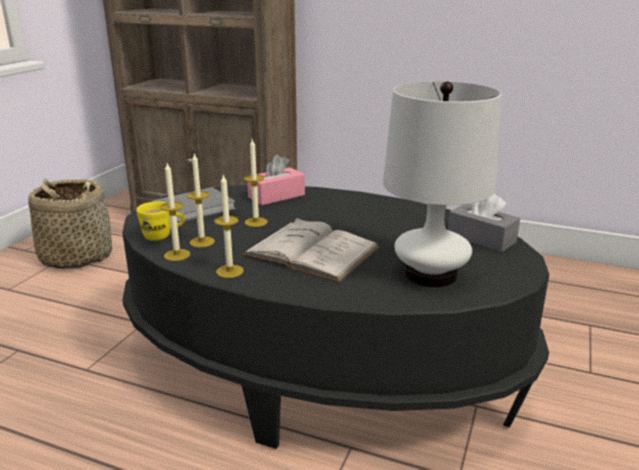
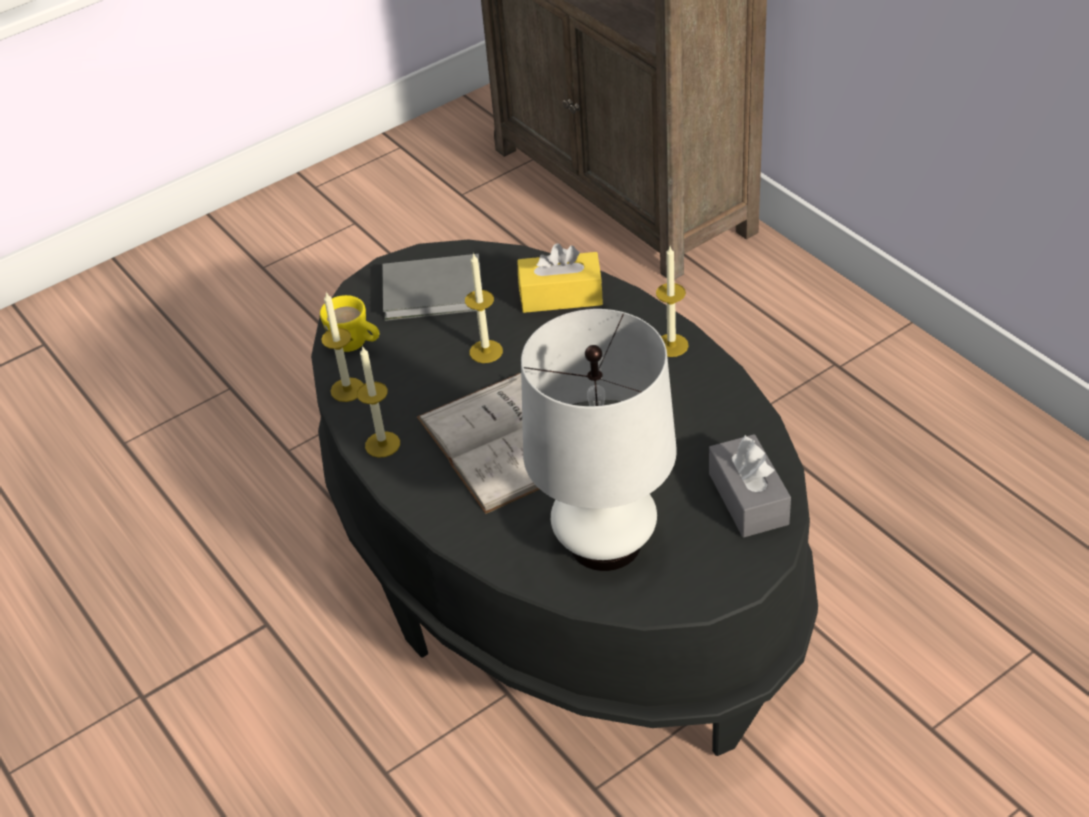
camera: 35 degrees right, 20 degrees up
basket [28,179,112,269] -> none
candle [187,152,215,248] -> candle moved to [656,246,689,357]
pink tissue box [247,154,305,205] -> yellow tissue box [518,243,603,313]

